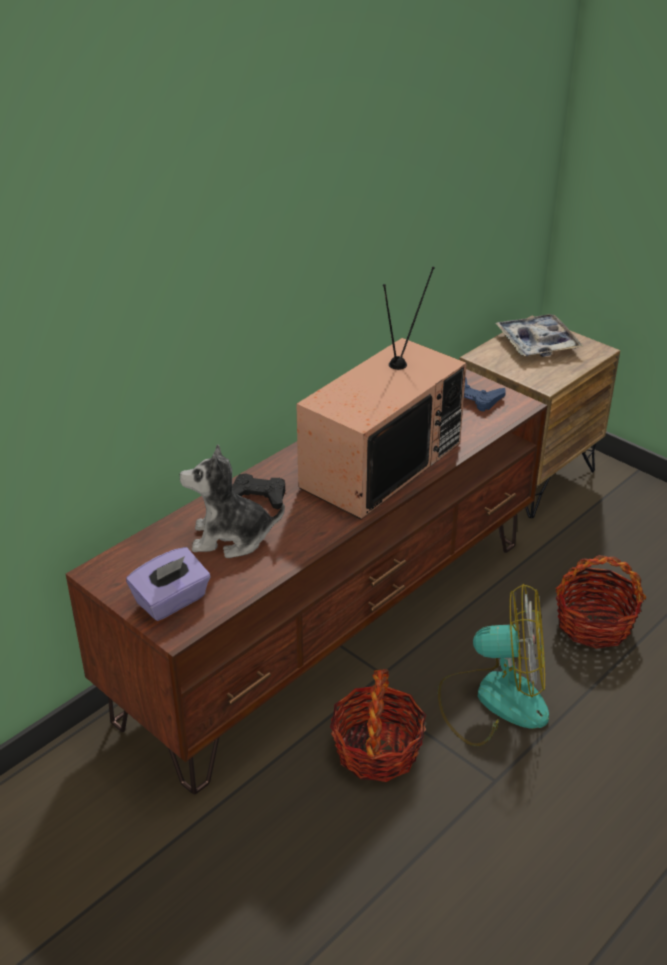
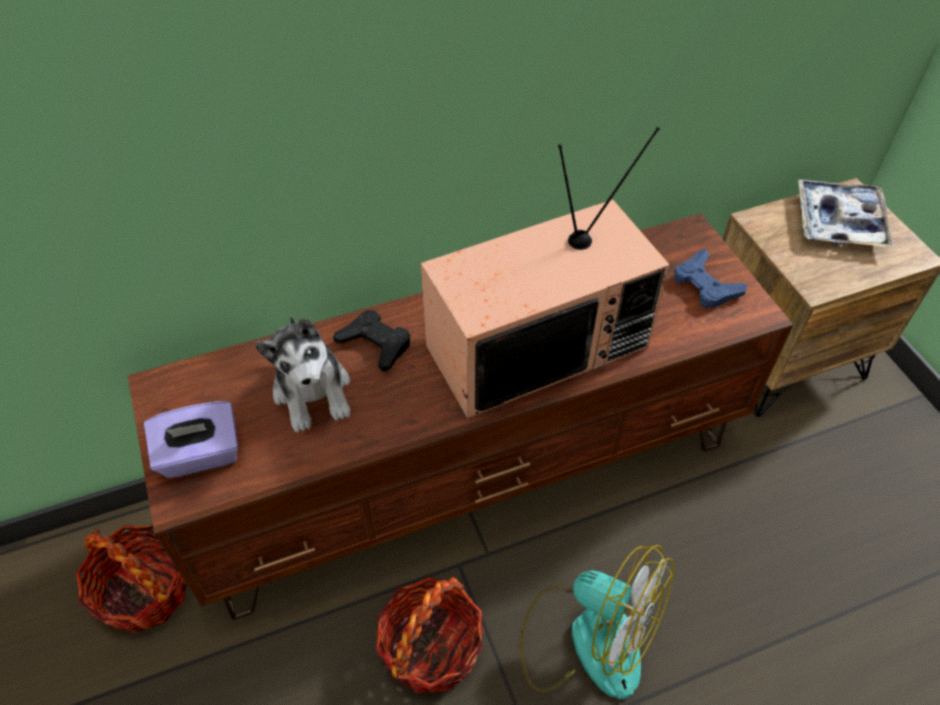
camera: 25 degrees right, 15 degrees up
plush toy [180,444,285,558] -> plush toy turned 135 degrees counterclockwise [255,314,350,432]
basket [555,555,646,649] -> basket moved to [76,525,187,633]

